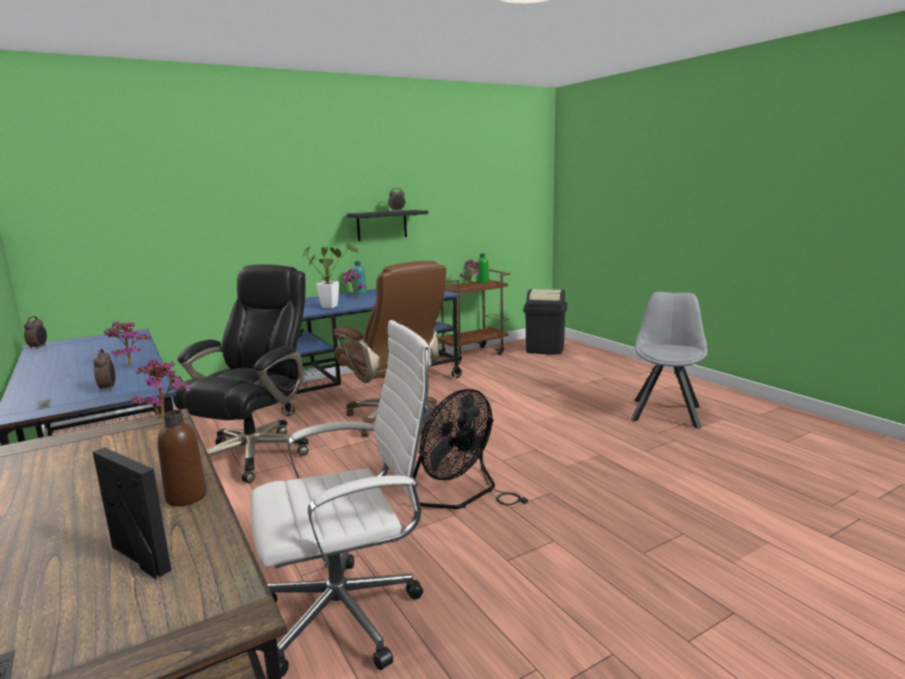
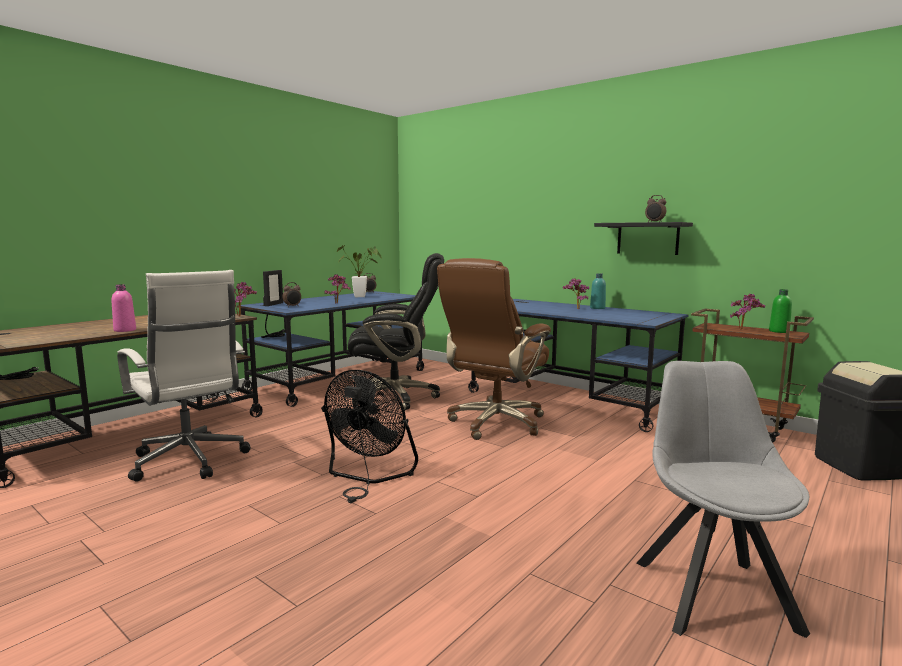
camera: 70 degrees right, 5 degrees down
picture frame [93,447,171,579] -> picture frame moved to [263,270,283,306]
brown bottle [158,410,207,506] -> pink bottle [111,284,136,332]
potted plant [303,244,359,308] -> potted plant moved to [337,245,383,297]
grey chair [631,292,708,428] -> grey chair turned 90 degrees counterclockwise [636,361,810,638]

